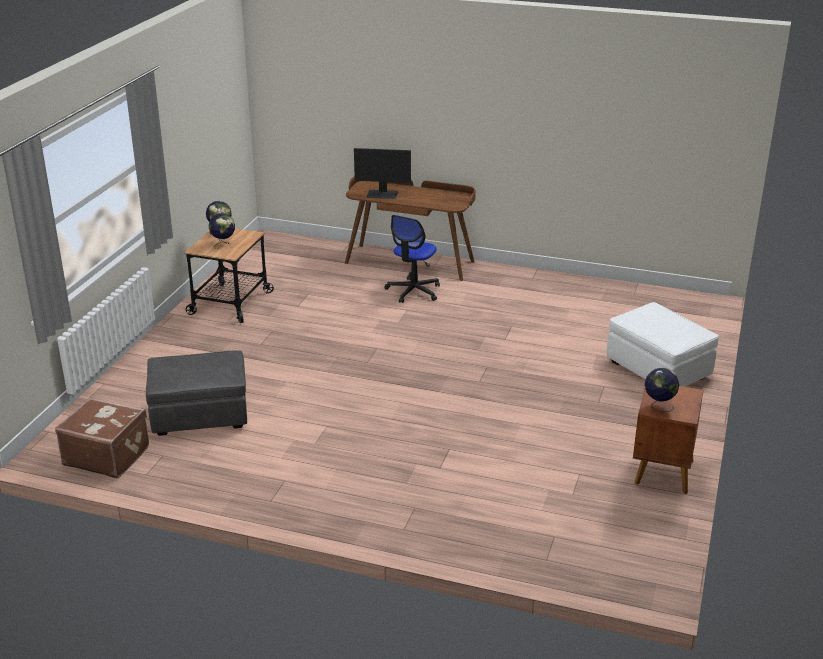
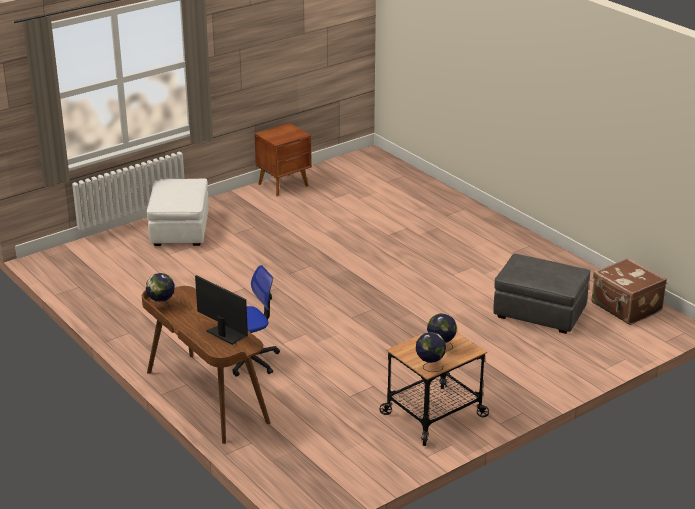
camera: 145 degrees left, 0 degrees up
globe [645,368,679,412] -> globe moved to [146,273,175,309]

